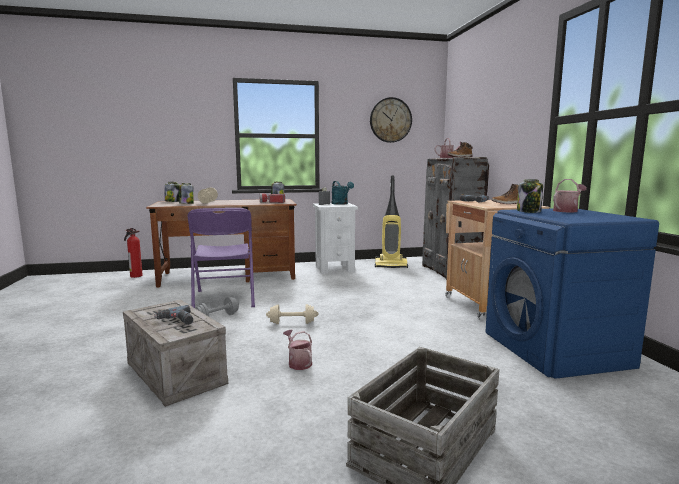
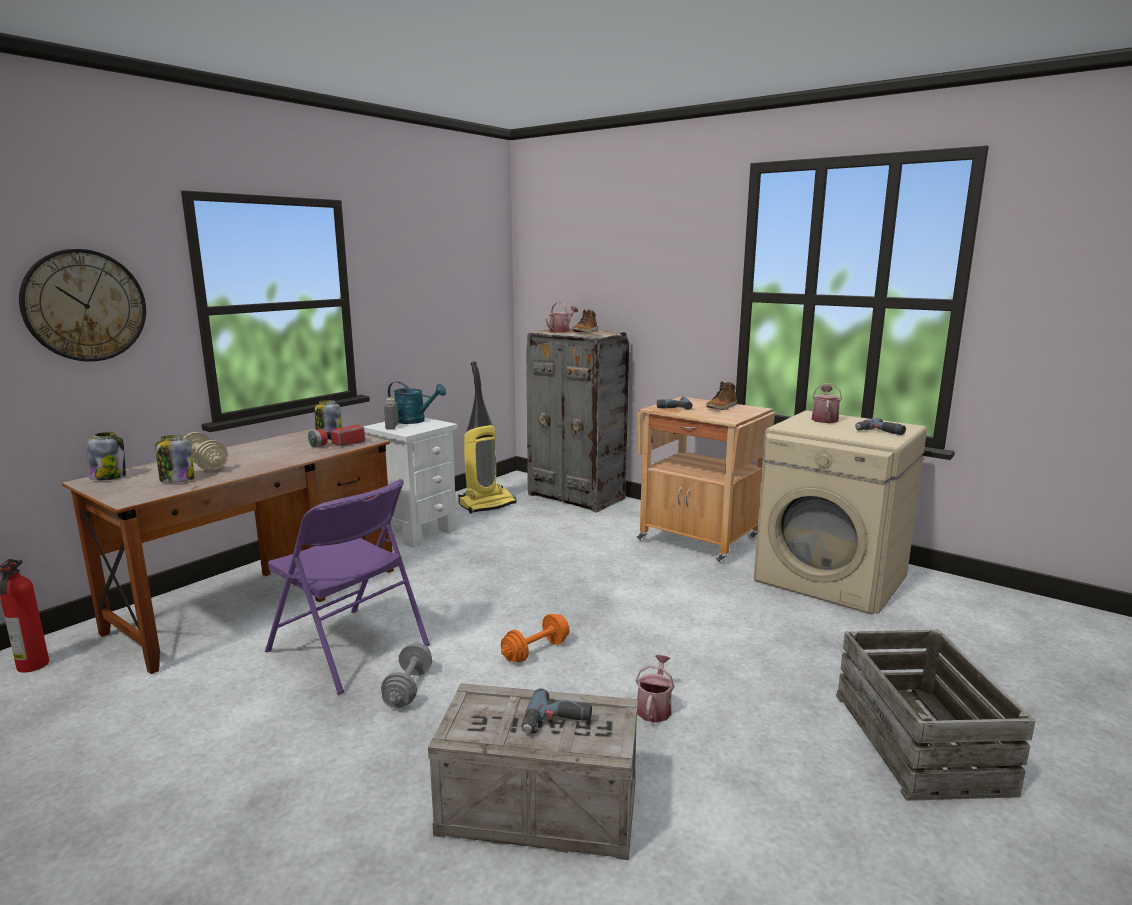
camera: 40 degrees left, 5 degrees up
beige dumbbell [266,304,318,324] -> orange dumbbell [501,614,569,662]
watering can [283,330,312,370] -> watering can turned 90 degrees clockwise [636,655,675,723]
wall clock [370,97,412,143] -> wall clock moved to [19,249,146,362]
blue washing machine [485,209,659,378] -> beige washing machine [754,410,927,615]
jar [517,179,543,213] -> none
none -> power drill [855,418,906,435]

